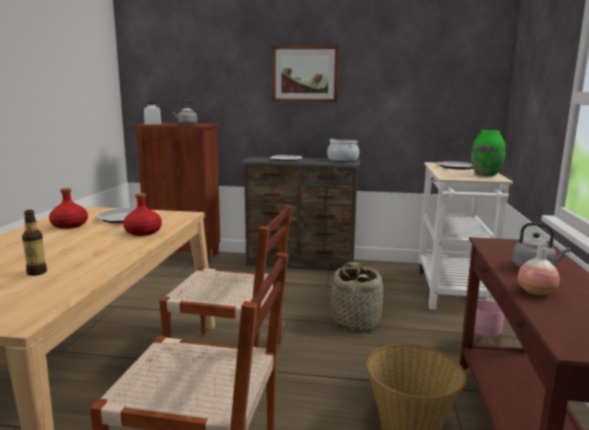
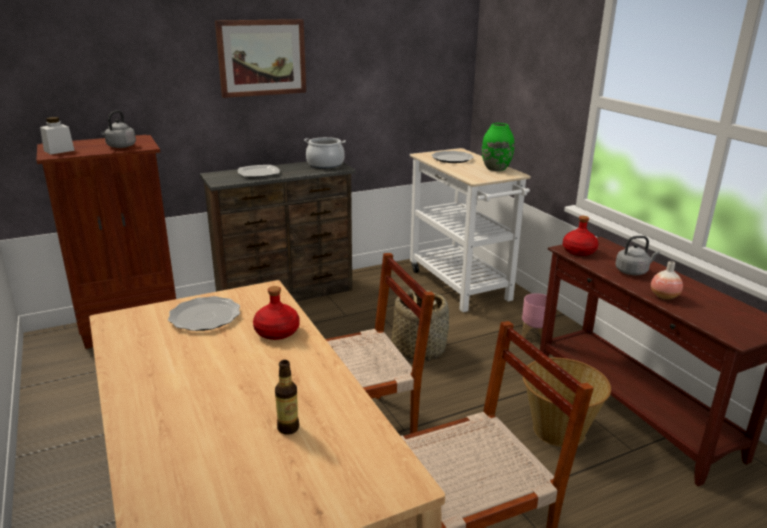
camera: 35 degrees left, 10 degrees up
red bottle [49,188,88,229] -> red bottle moved to [563,216,598,256]

